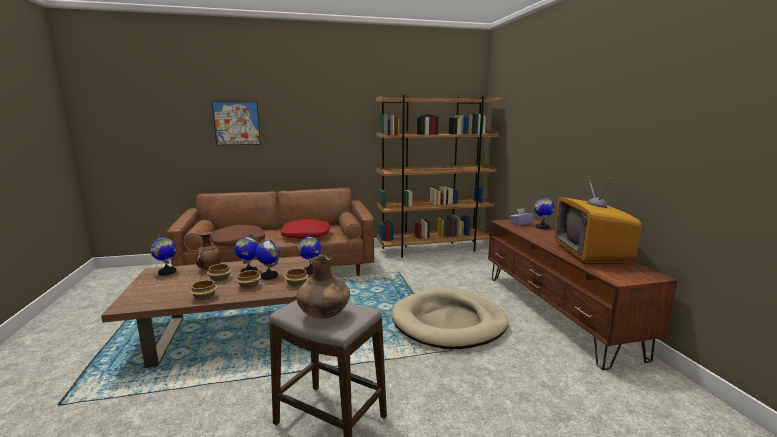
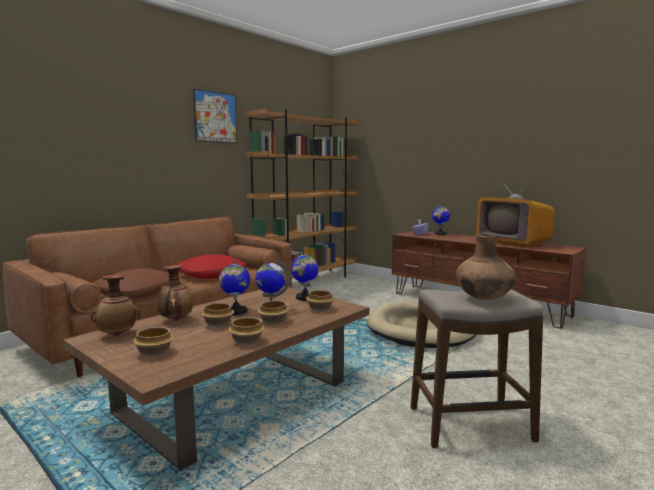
camera: 35 degrees left, 5 degrees down
globe [150,234,177,275] -> vase [91,274,140,336]
picture [212,101,261,145] -> picture moved to [193,89,237,143]
none -> bowl [133,327,174,357]

